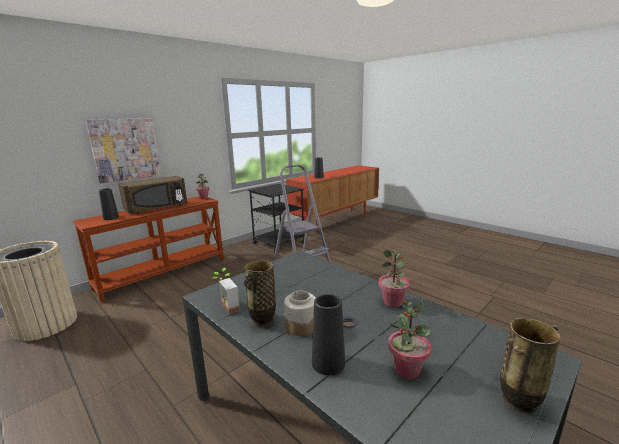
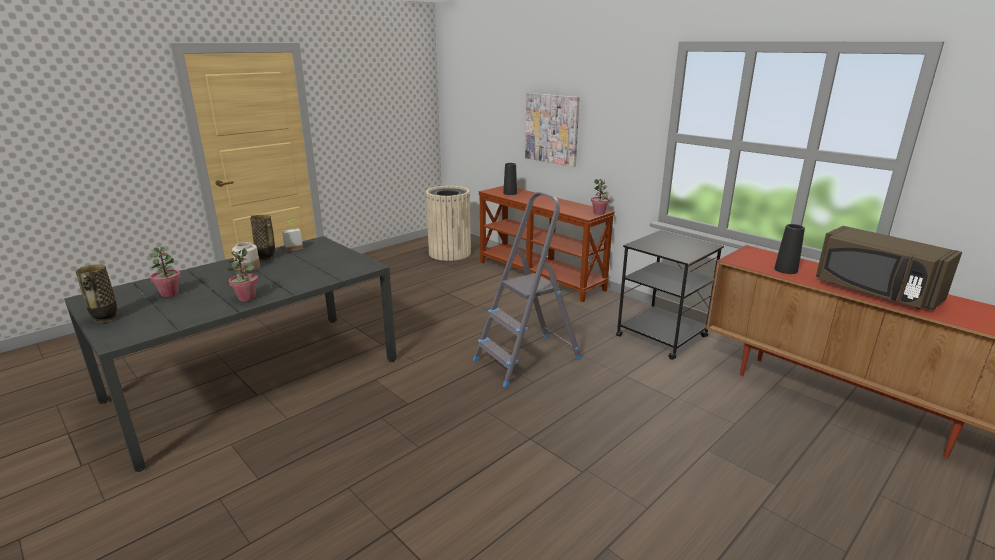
camera: 90 degrees right, 5 degrees up
brown microwave [118,176,187,213] -> brown microwave moved to [816,226,962,310]
black vase [312,294,345,375] -> none

